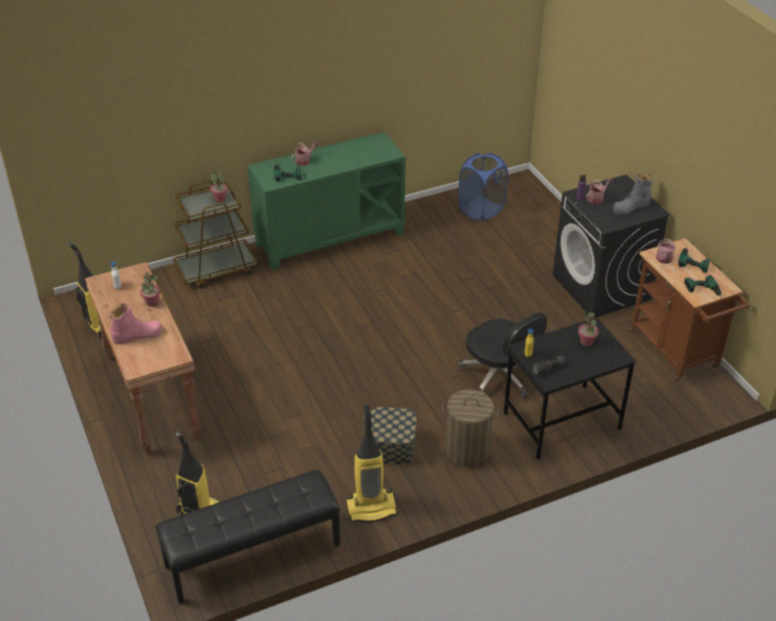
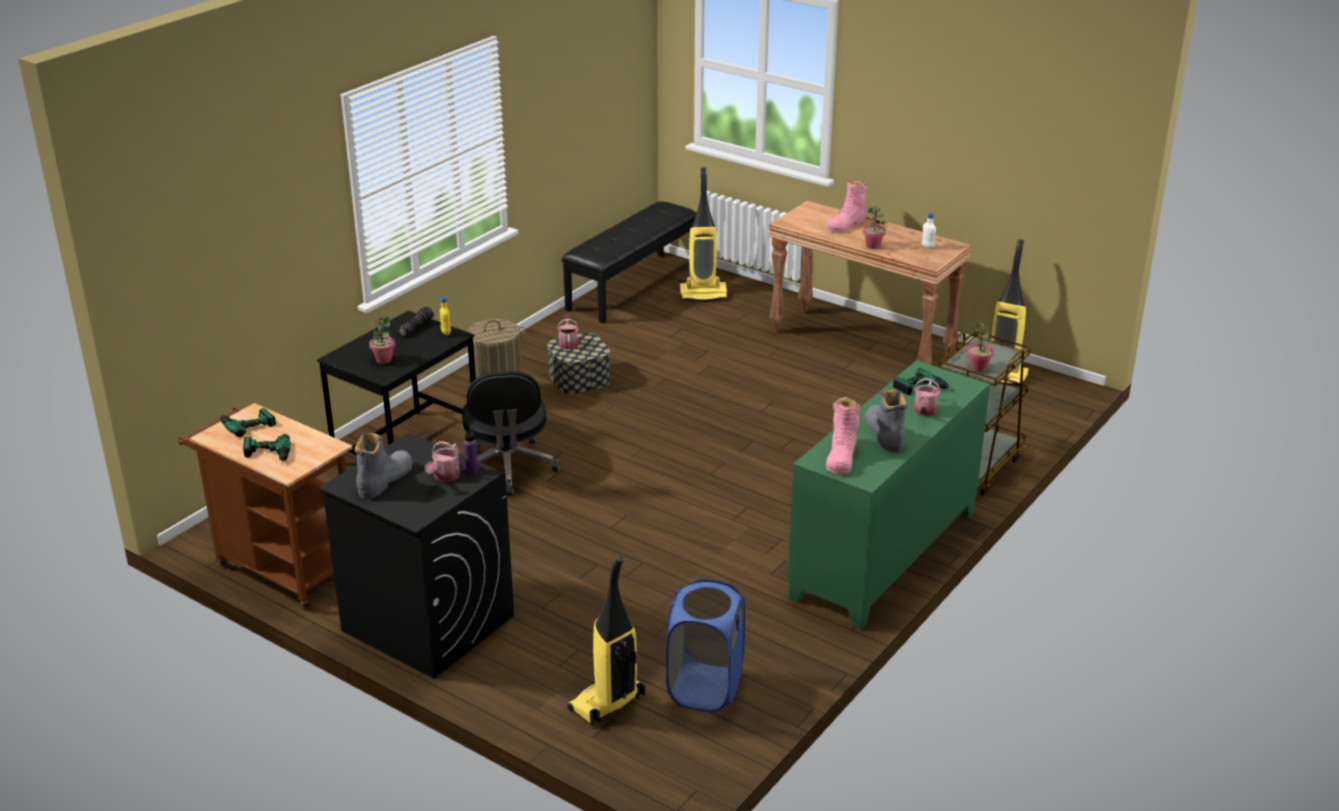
camera: 150 degrees right, 10 degrees down
vacuum cleaner [346,404,398,523] -> vacuum cleaner moved to [567,556,645,726]
black office chair [458,313,547,399] -> black office chair turned 120 degrees counterclockwise [462,371,560,496]
watering can [656,239,676,264] -> watering can moved to [557,314,579,350]
none -> pink boot [826,397,860,475]
none -> grey boot [865,389,907,452]

